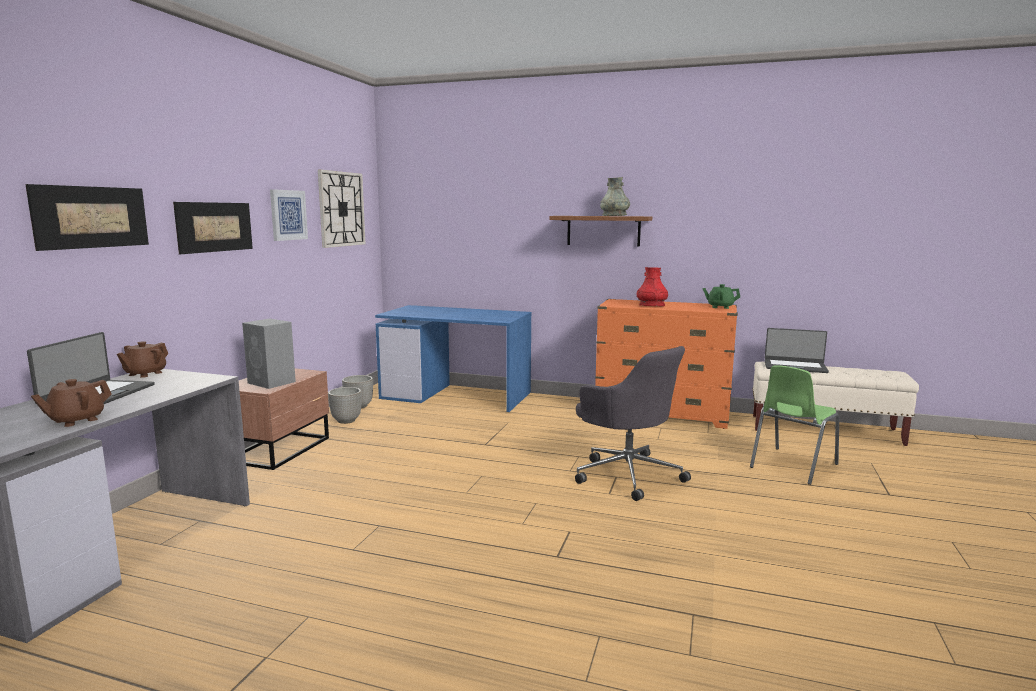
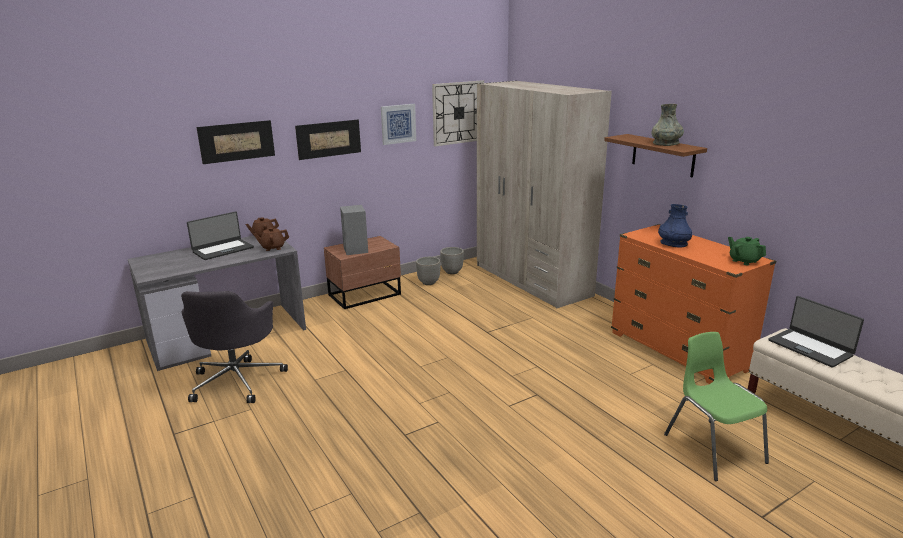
camera: 40 degrees right, 10 degrees up
brown teapot [31,379,111,427] -> brown teapot moved to [253,227,289,251]
blue desk [375,305,531,412] -> beige wardrobe [477,81,612,309]
grey office chair [575,346,691,501] -> grey office chair moved to [181,291,288,403]
red vase [636,267,668,306] -> blue vase [658,204,692,247]
green chair [750,365,839,485] -> green chair turned 75 degrees clockwise [664,332,769,481]

